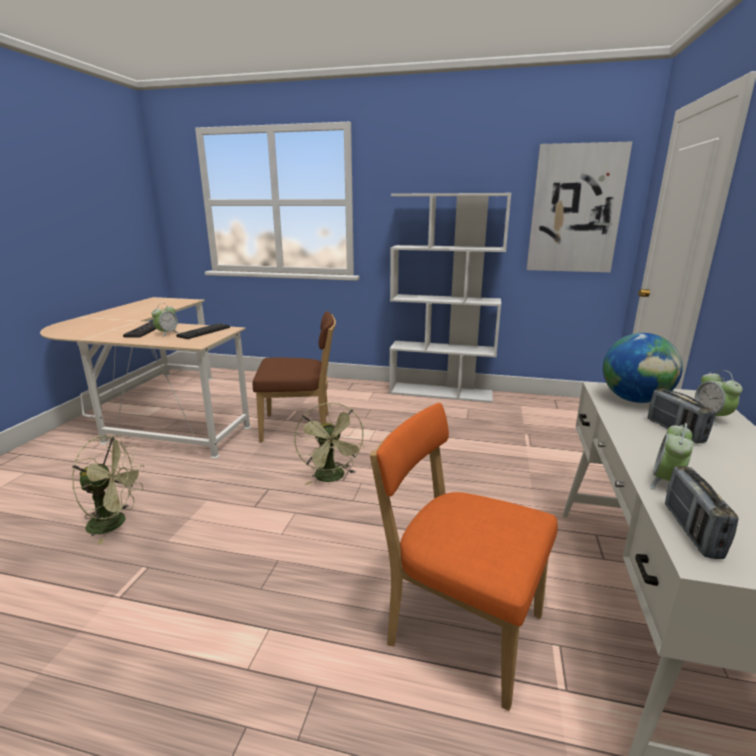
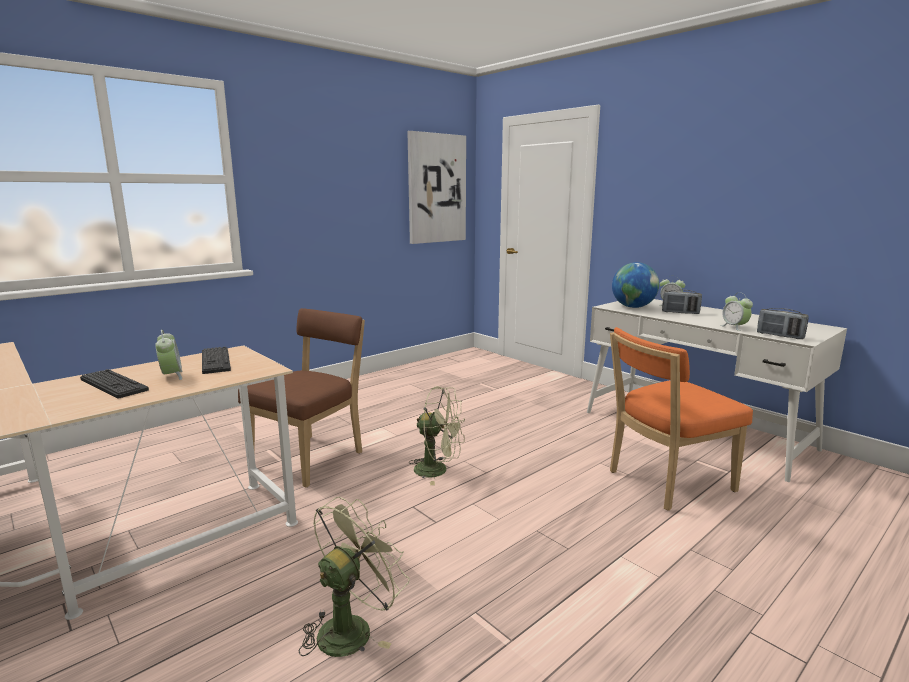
camera: 55 degrees left, 5 degrees down
white bookcase [389,193,511,403] -> none

